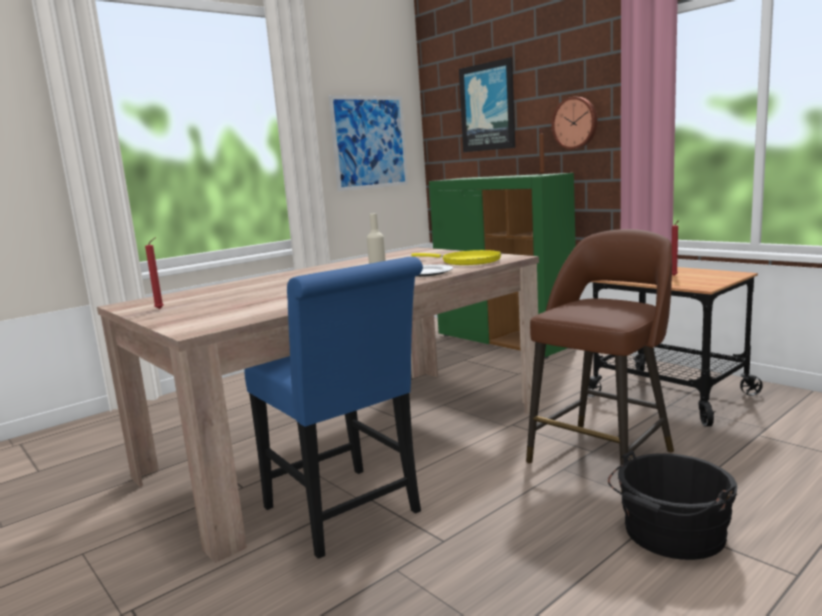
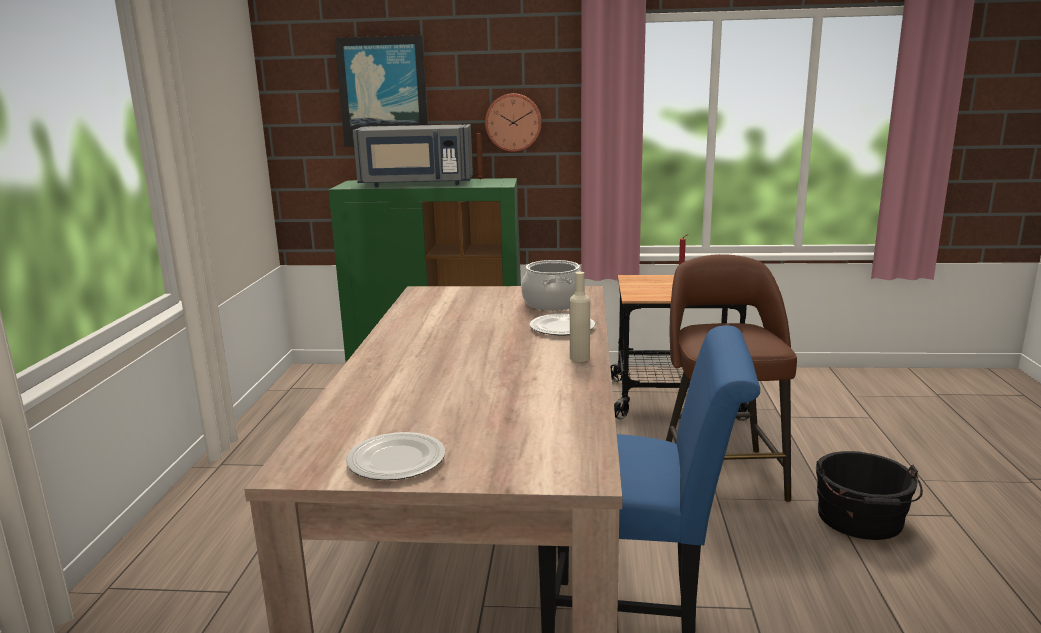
camera: 45 degrees left, 5 degrees up
red candle [145,238,164,309] -> plate [346,432,445,480]
picture [329,95,408,191] -> none
yellow frying pan [411,250,502,265] -> cooking pot [521,260,585,311]
none -> grey microwave [353,124,473,187]

